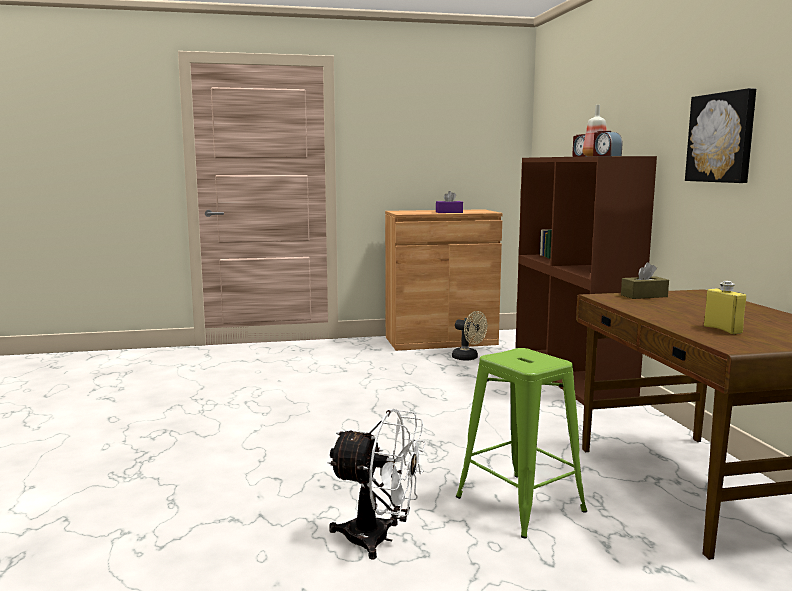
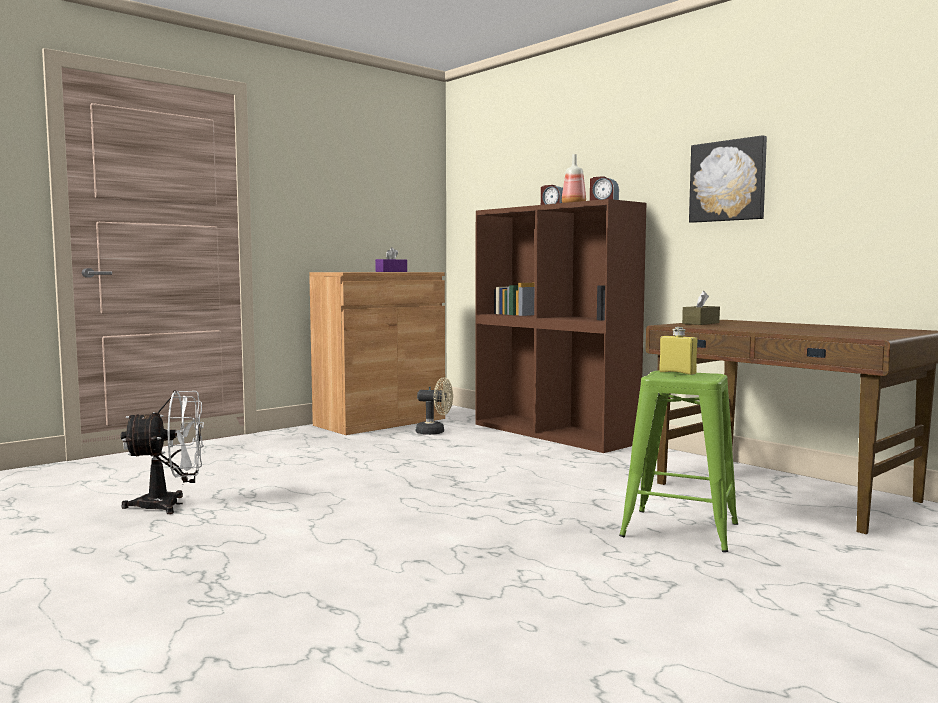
camera: 30 degrees left, 5 degrees down
white fan [327,409,426,560] -> white fan moved to [121,390,204,514]
yellow bottle [704,281,746,334] -> yellow bottle moved to [659,327,697,375]

